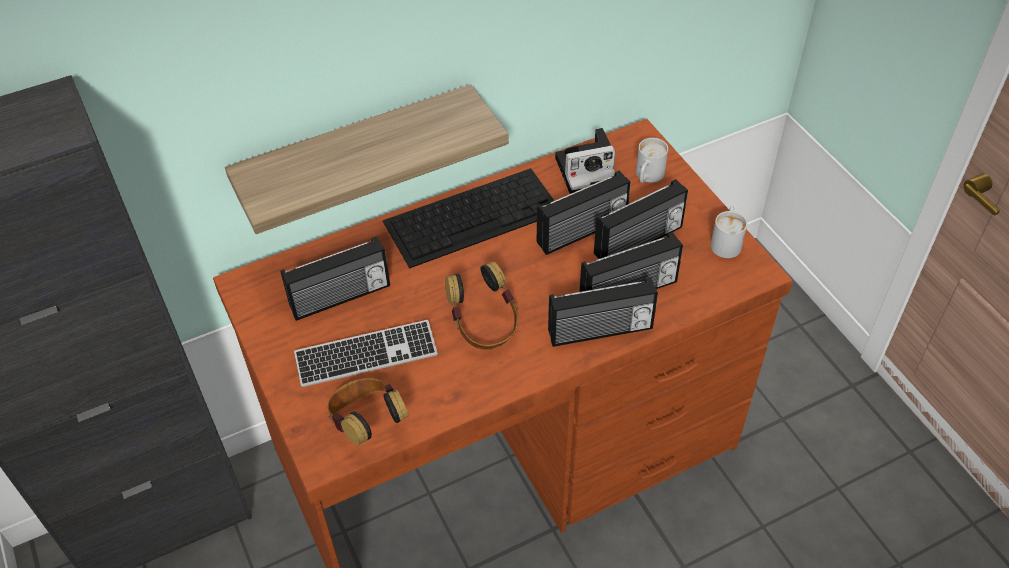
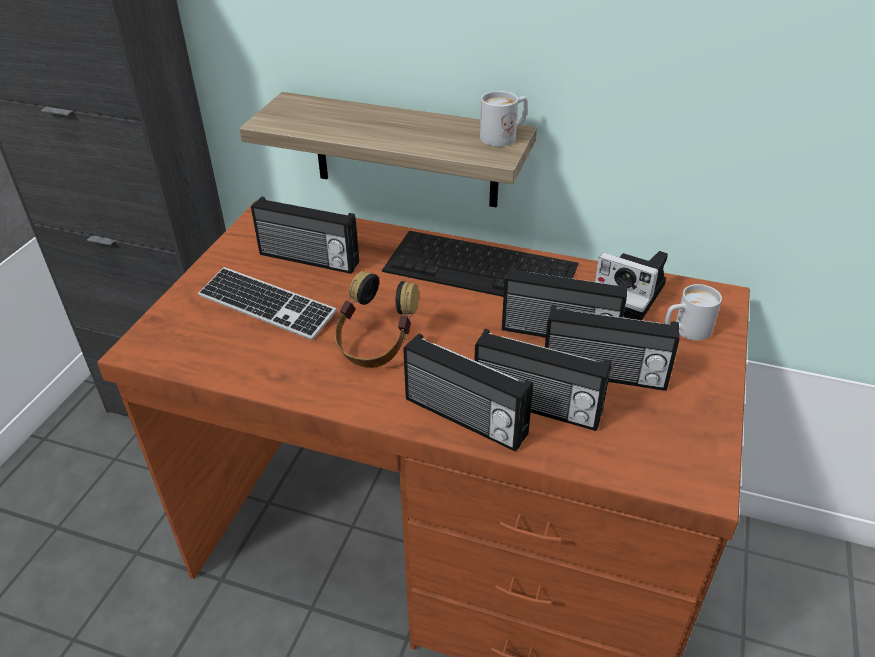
camera: 45 degrees right, 10 degrees down
headphones [327,378,409,445] -> none
white mug [711,206,747,258] -> white mug moved to [480,91,528,147]

